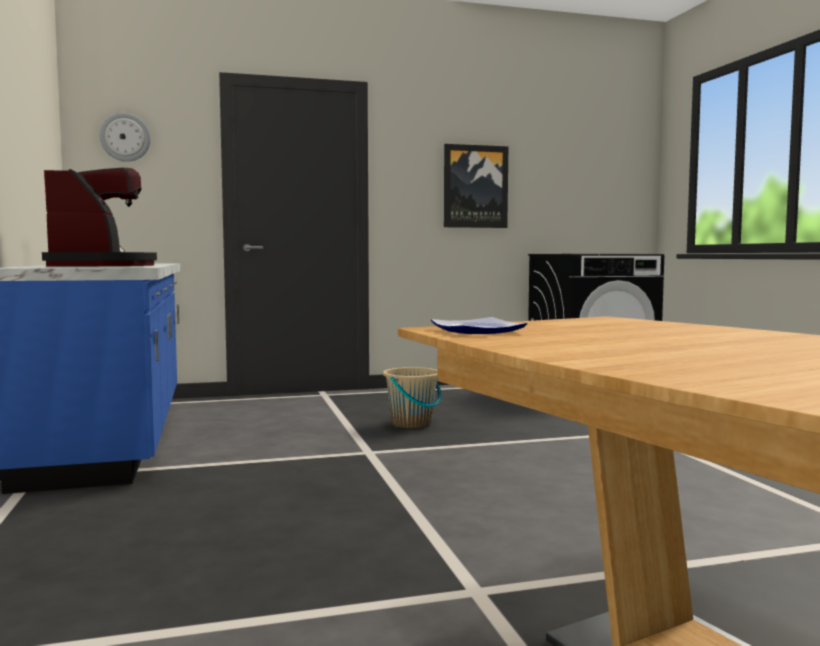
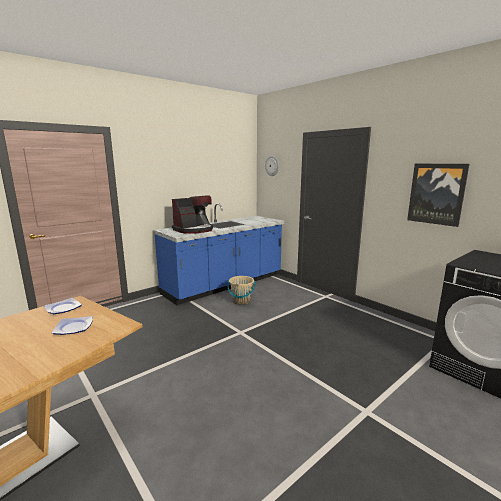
camera: 65 degrees right, 10 degrees up
beige bucket [383,367,442,429] -> beige bucket moved to [227,276,256,305]
none -> plate [52,316,93,335]

